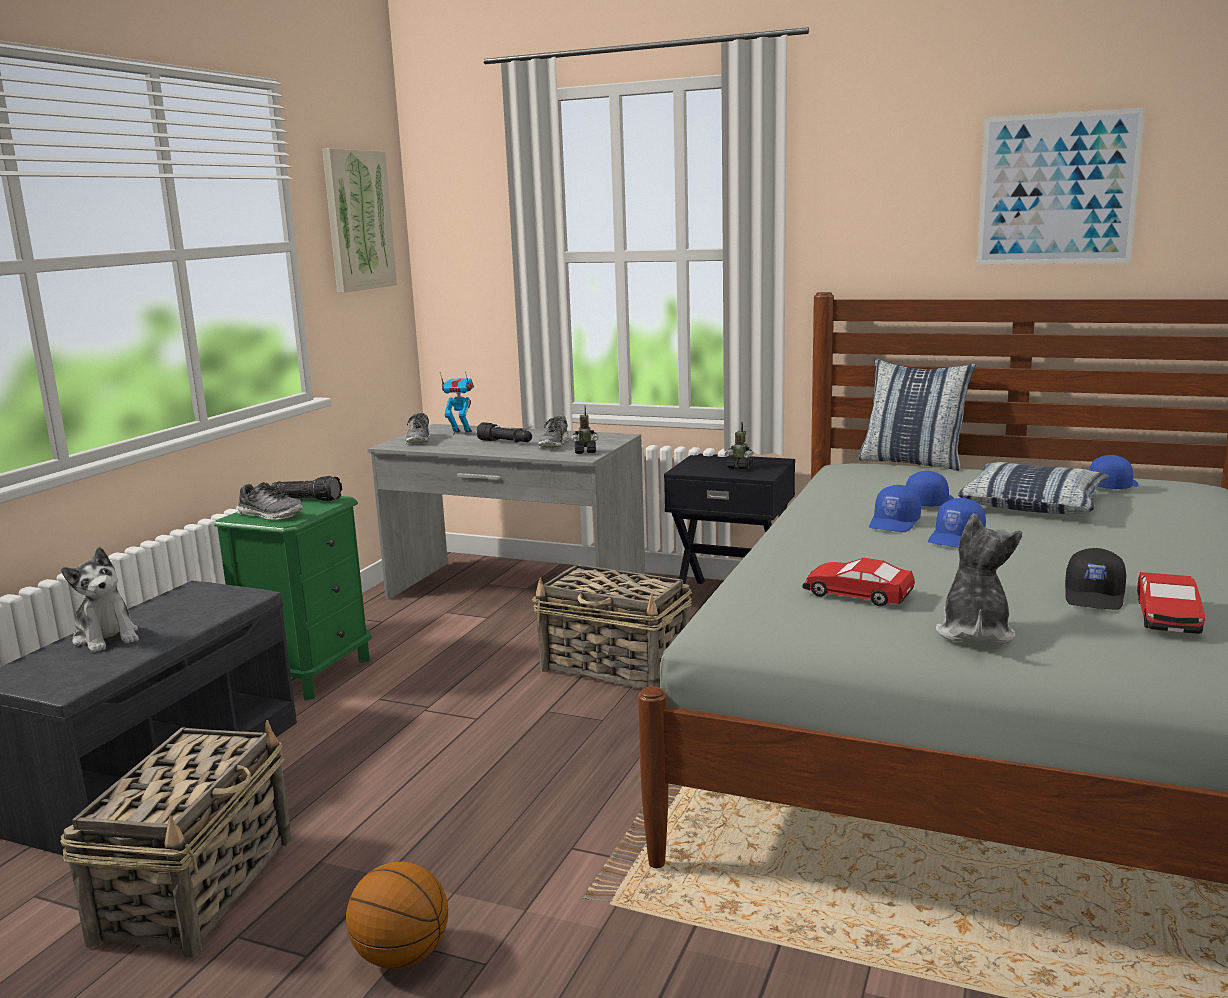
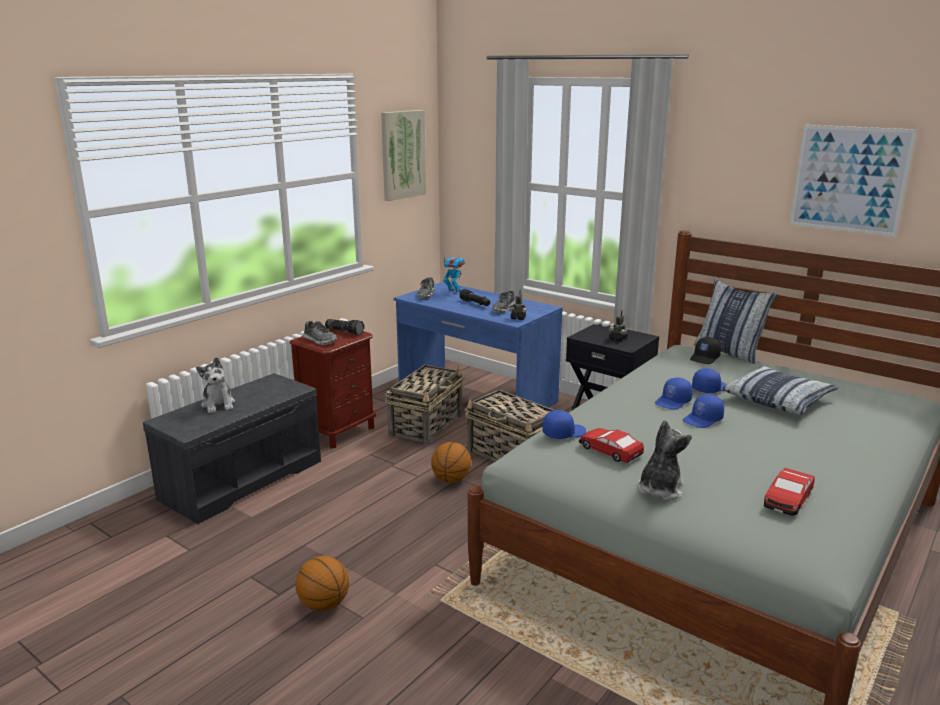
camera: 15 degrees right, 5 degrees up
basket [60,720,292,958] -> basket moved to [385,364,463,446]
green nightstand [214,496,372,700] -> brown nightstand [289,328,376,448]
grey desk [367,424,645,600] -> blue desk [394,282,563,408]
black cap [1065,548,1126,610] -> black cap moved to [690,337,721,364]
blue cap [1089,455,1139,489] -> blue cap moved to [542,410,586,439]
none -> basketball [431,442,471,483]

